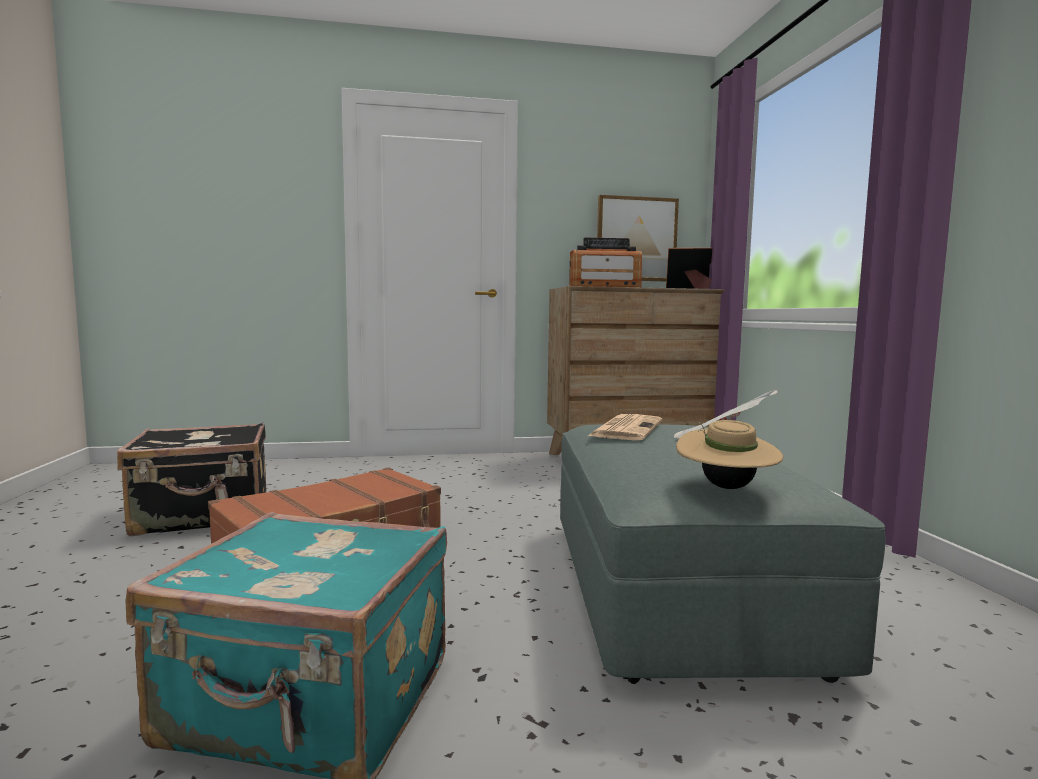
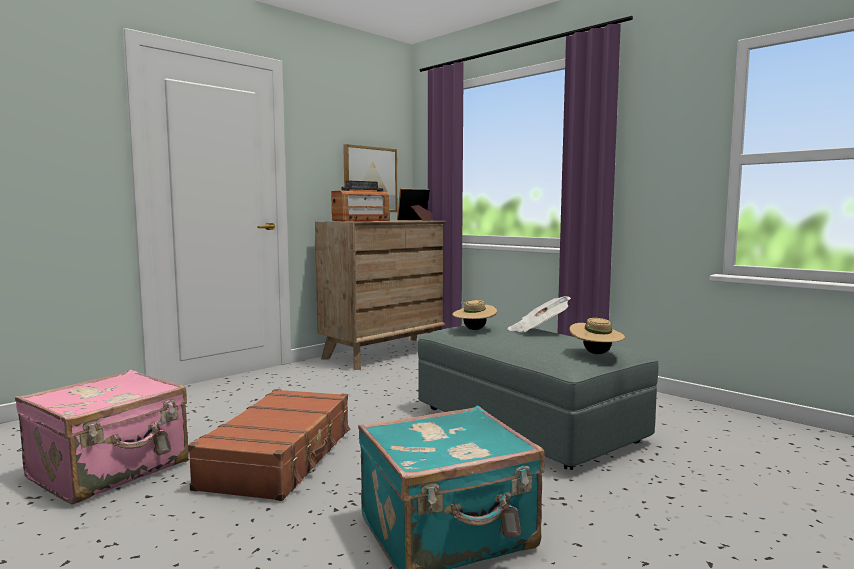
camera: 35 degrees left, 0 degrees up
black suitcase [117,423,267,536] -> pink suitcase [15,370,189,505]
newspaper [588,414,662,440] -> beige hat [452,299,497,330]

